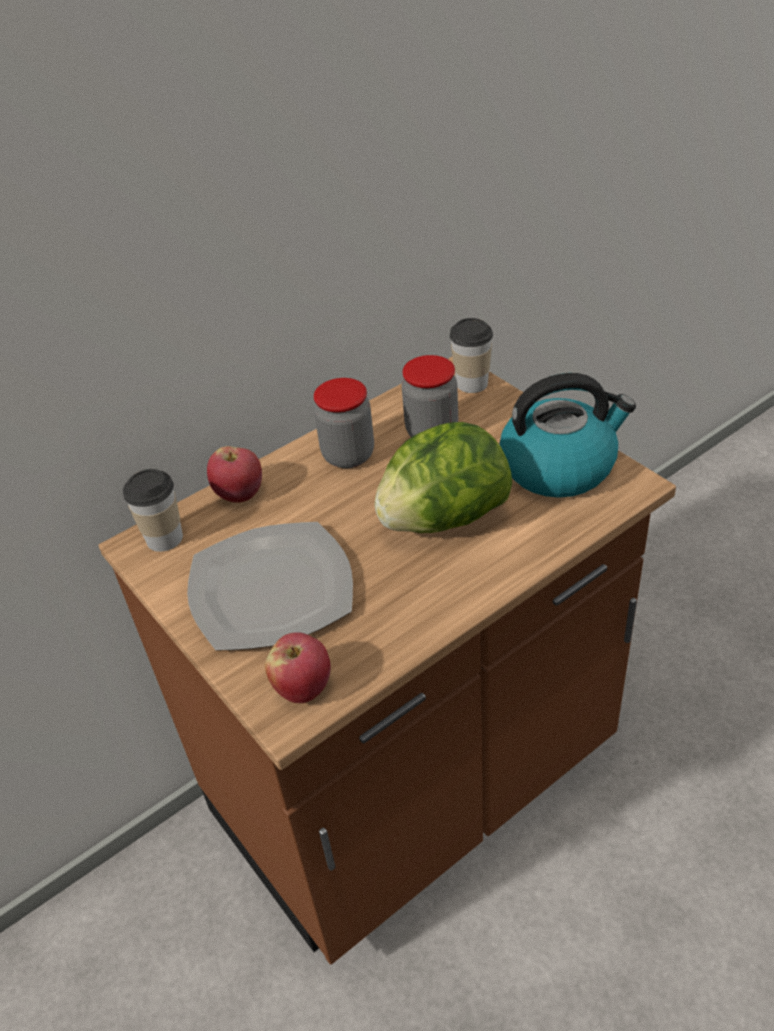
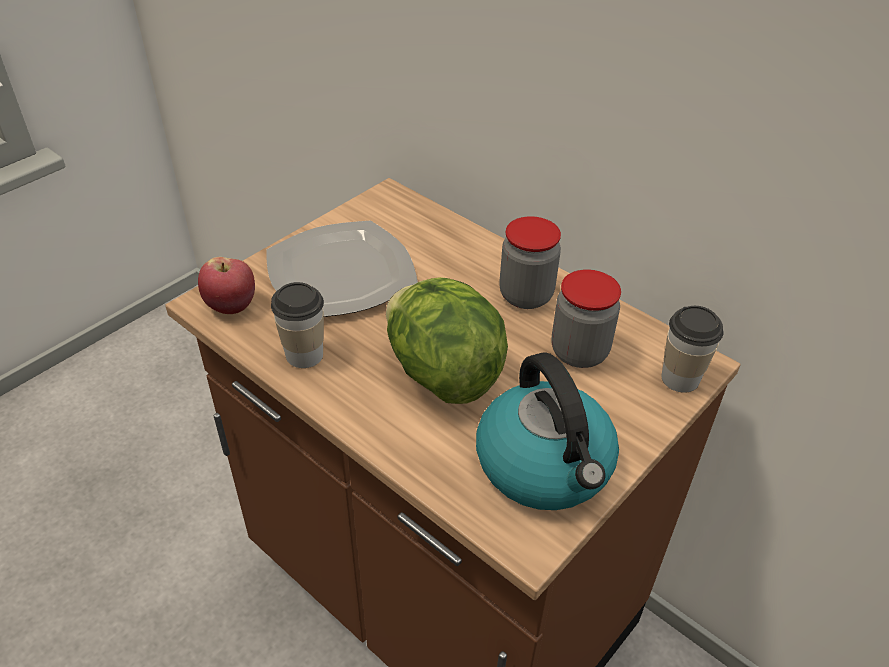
camera: 75 degrees right, 0 degrees up
cup [123,469,183,552] -> cup moved to [271,282,324,368]
apple [207,446,262,503] -> none

